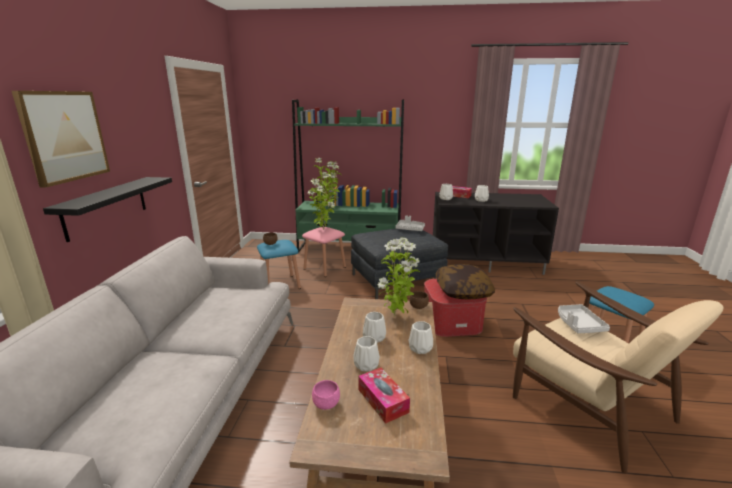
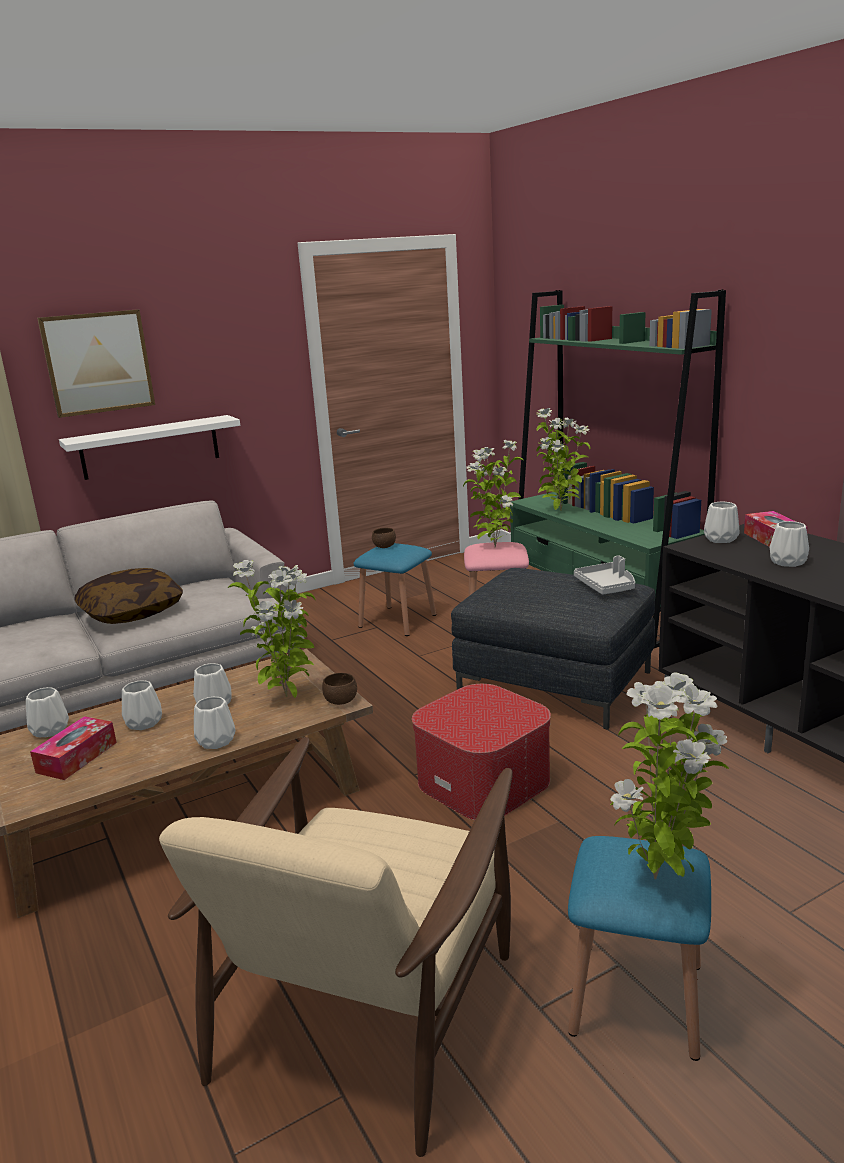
camera: 55 degrees right, 0 degrees up
black shelf [43,177,172,242] -> white shelf [59,415,240,480]
pink bowl [312,380,340,410] -> white vase [26,687,69,737]
pillow [436,264,495,300] -> pillow moved to [74,568,183,624]
grey tray [558,304,610,333] -> none
none -> potted plant [610,673,729,879]

